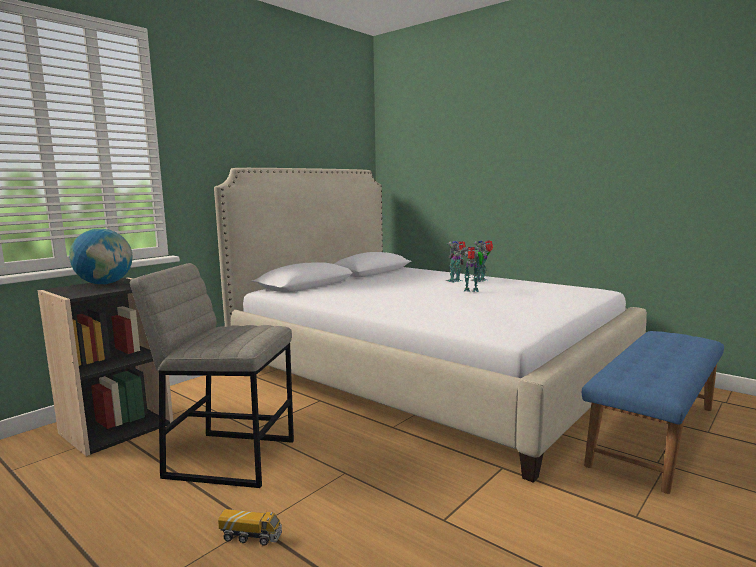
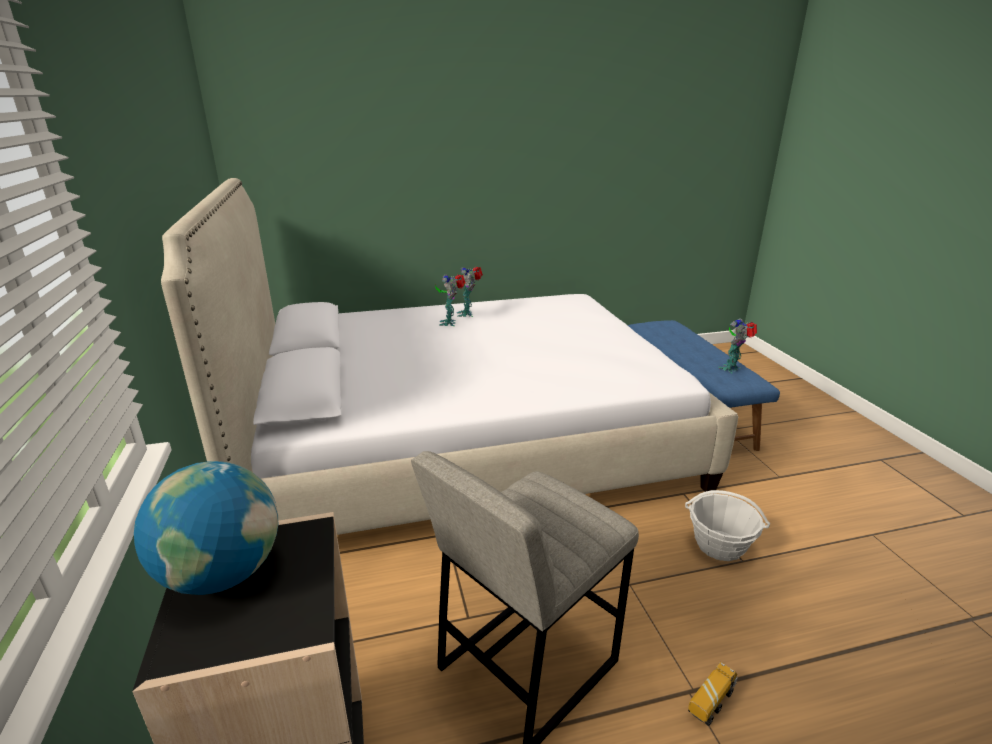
camera: 55 degrees left, 15 degrees up
toy robot [460,246,484,292] -> toy robot moved to [718,318,757,373]
none -> basket [685,490,770,561]

